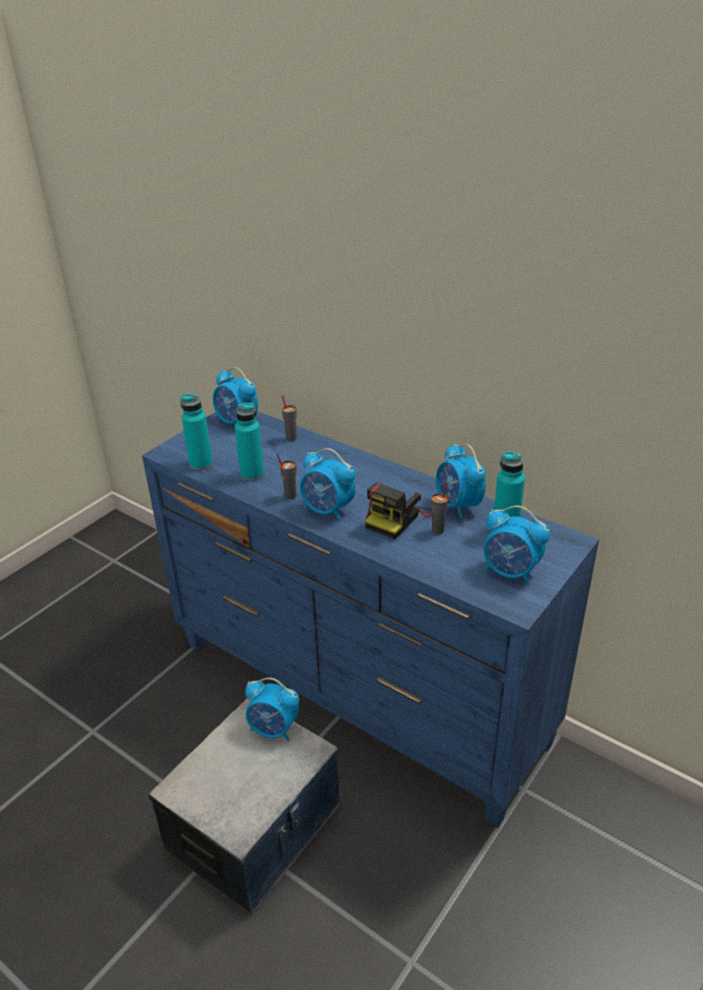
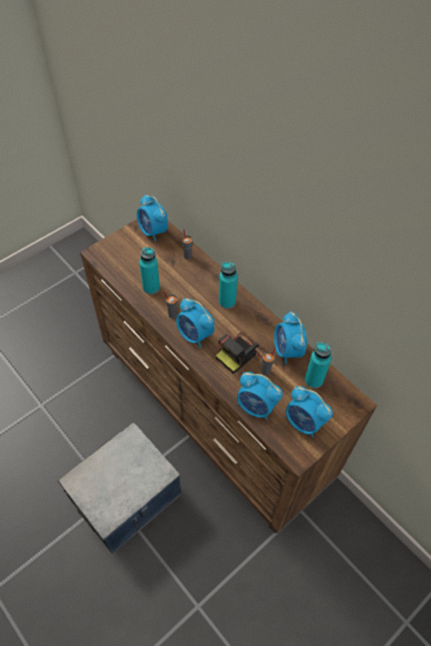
camera: 10 degrees right, 20 degrees up
blue dresser [142,411,599,828] -> brown dresser [80,219,377,533]
turquoise bottle [180,393,213,470] -> turquoise bottle moved to [219,262,238,309]
alarm clock [245,677,299,741] -> alarm clock moved to [237,372,283,420]

